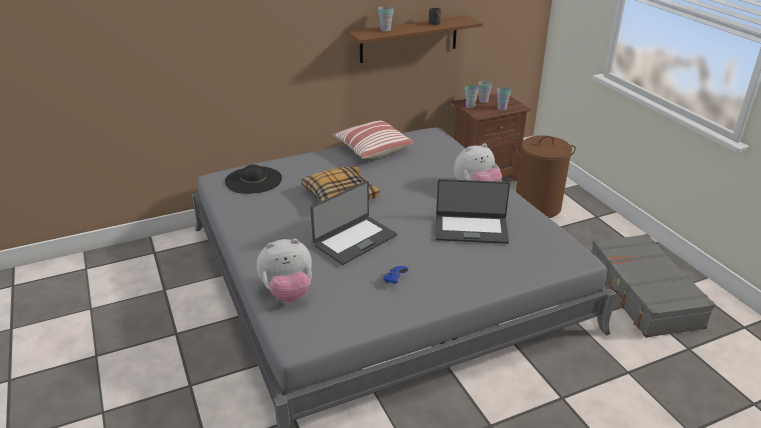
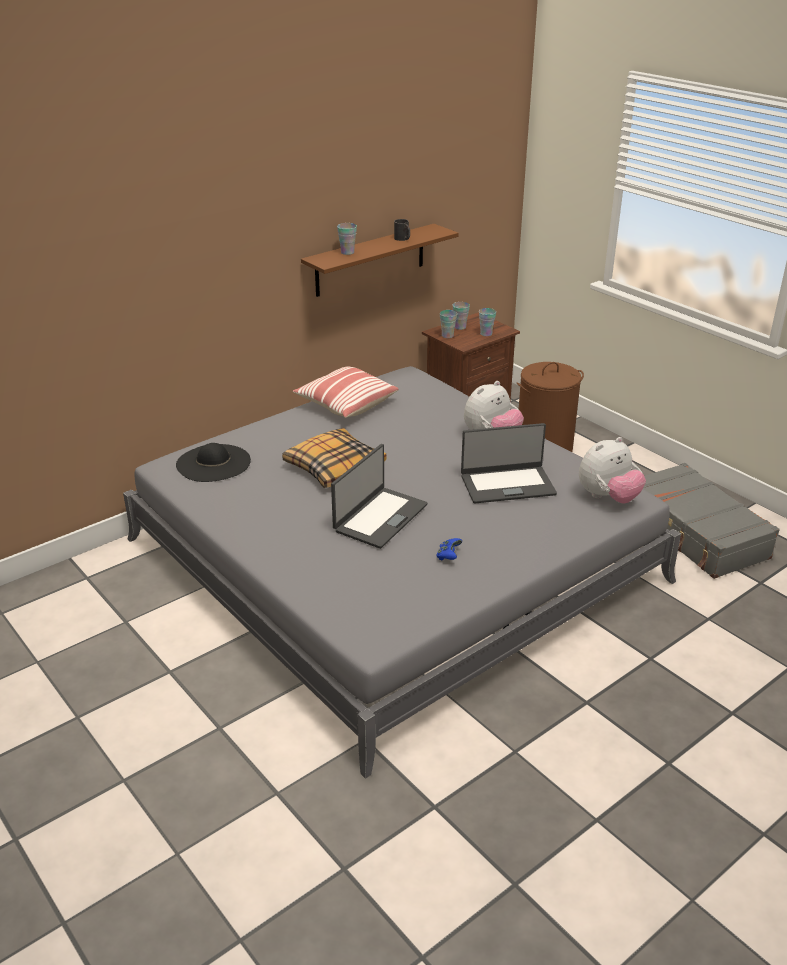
camera: 15 degrees left, 0 degrees up
plush toy [257,239,312,302] -> plush toy moved to [579,437,646,504]

